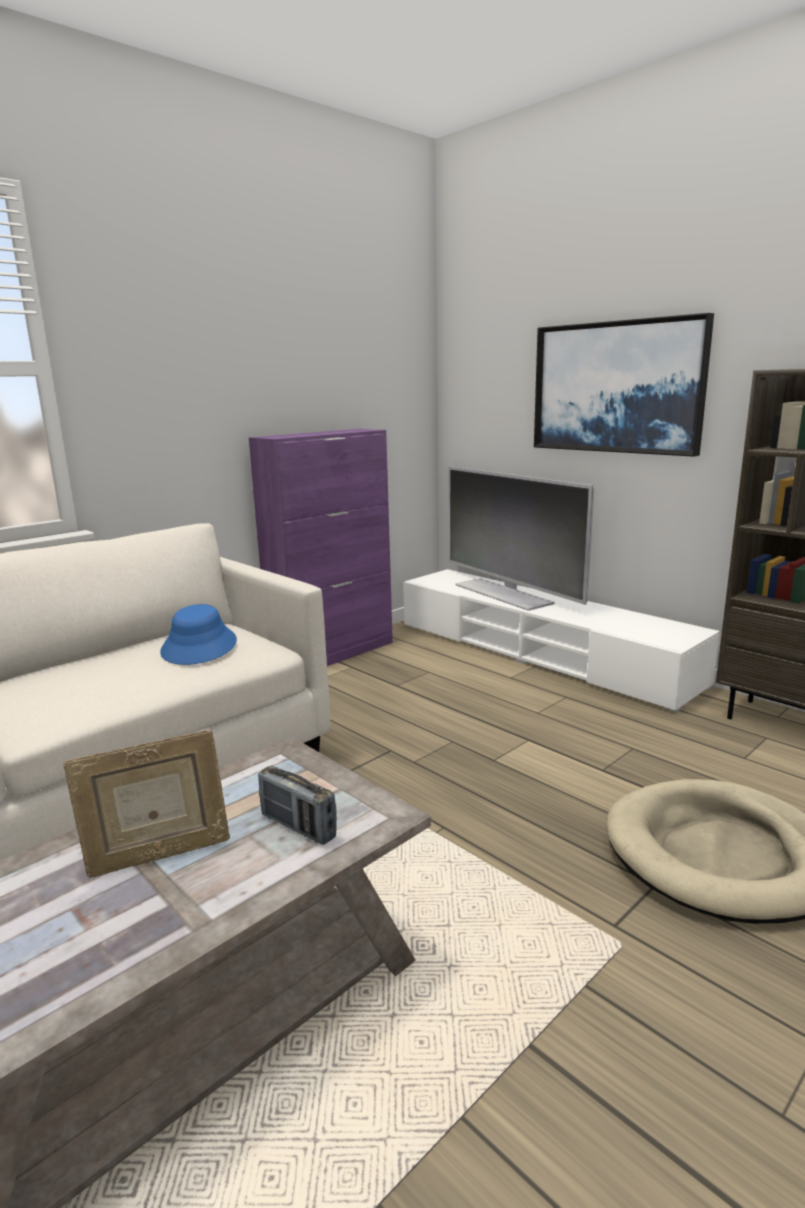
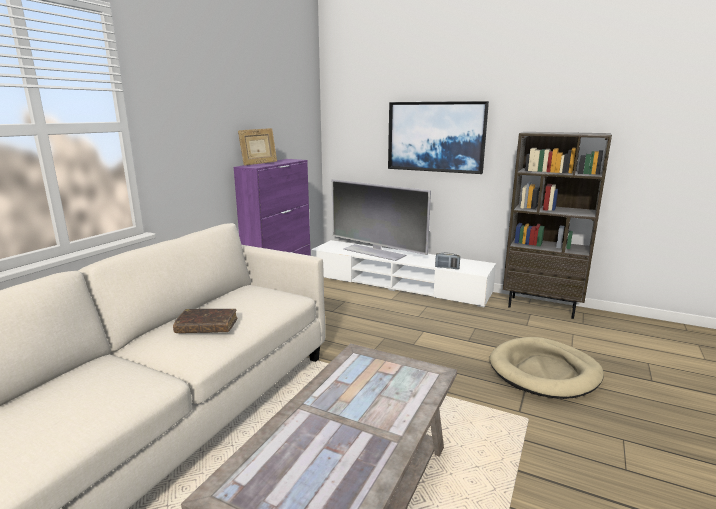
camera: 20 degrees left, 0 degrees up
picture frame [63,729,230,878] -> picture frame moved to [238,128,277,165]
blue hat [160,604,237,665] -> none
radio [258,766,337,845] -> radio moved to [435,253,460,269]
none -> brown book [173,309,237,333]

